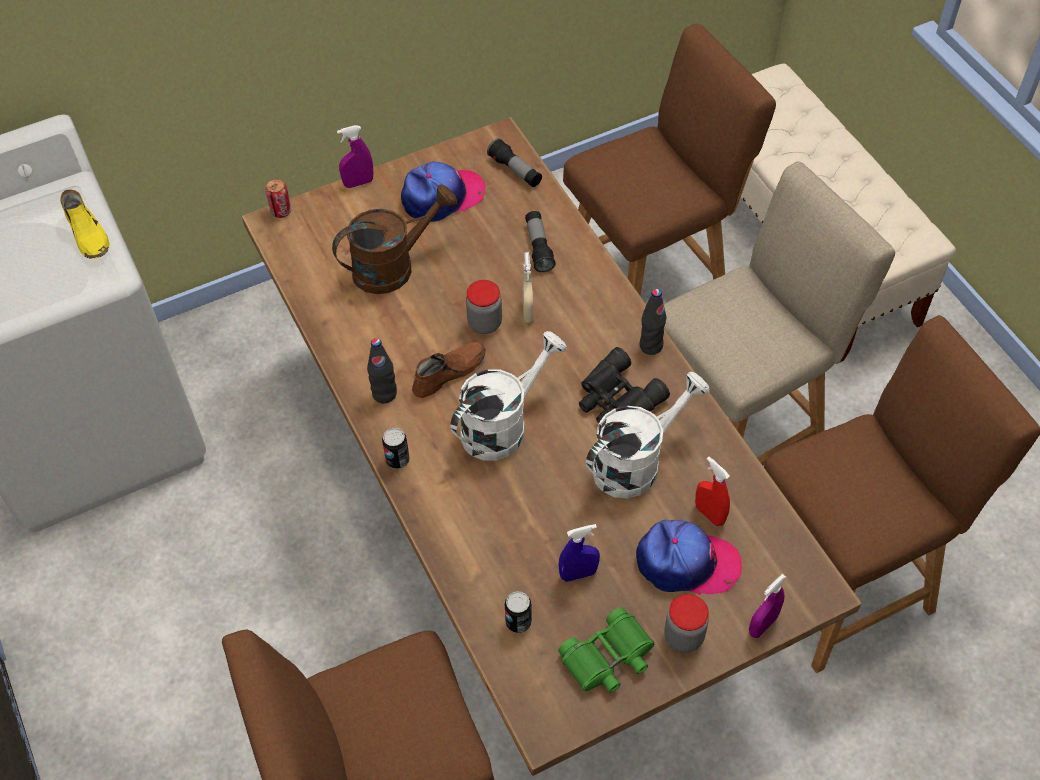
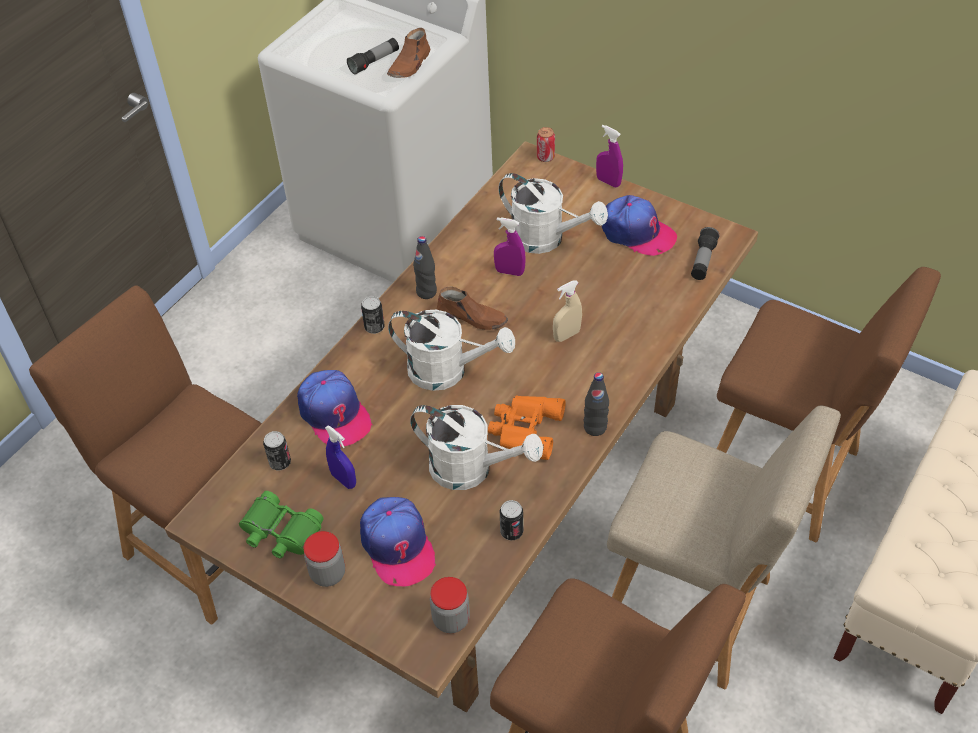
camera: 60 degrees right, 5 degrees down
yellow shoe [60,189,109,259] -> brown shoe [387,28,431,78]
brown watering can [332,184,458,294] -> white watering can [498,173,608,254]
jar [466,280,502,334] -> jar moved to [430,577,470,633]
flashlight [525,211,556,272] -> flashlight moved to [347,38,399,75]
black binoculars [579,347,670,424] -> orange binoculars [488,395,566,460]
red spray bottle [695,457,730,526] -> none
purple spray bottle [749,574,786,638] -> purple spray bottle moved to [494,217,526,276]
none -> cap [297,370,372,447]
none -> can [500,500,523,540]

